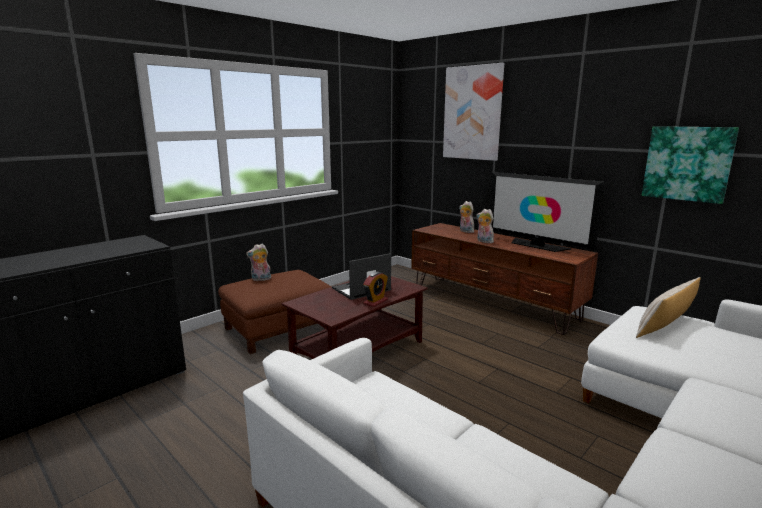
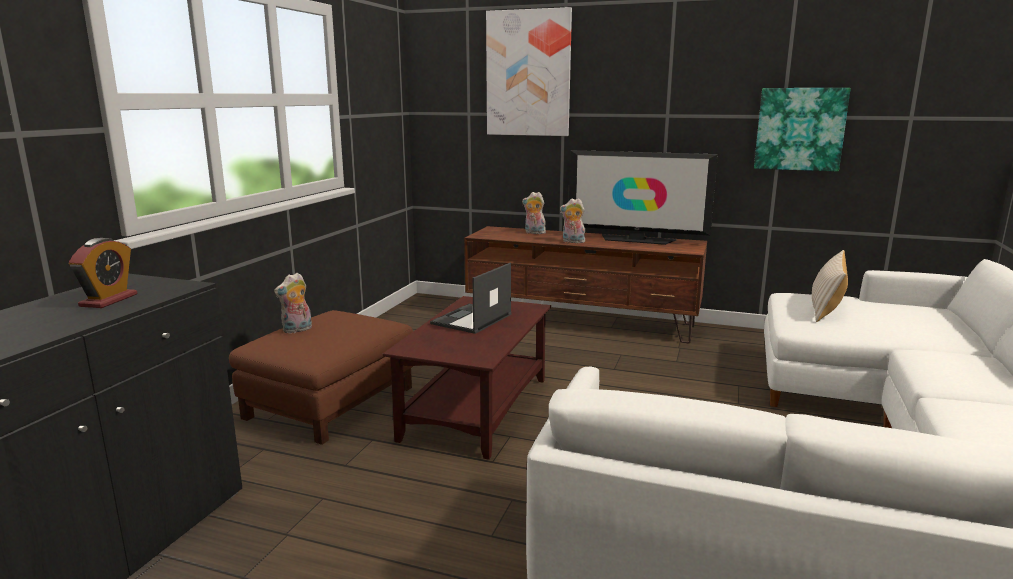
camera: 25 degrees left, 0 degrees up
alarm clock [363,272,388,307] -> alarm clock moved to [69,238,137,308]

